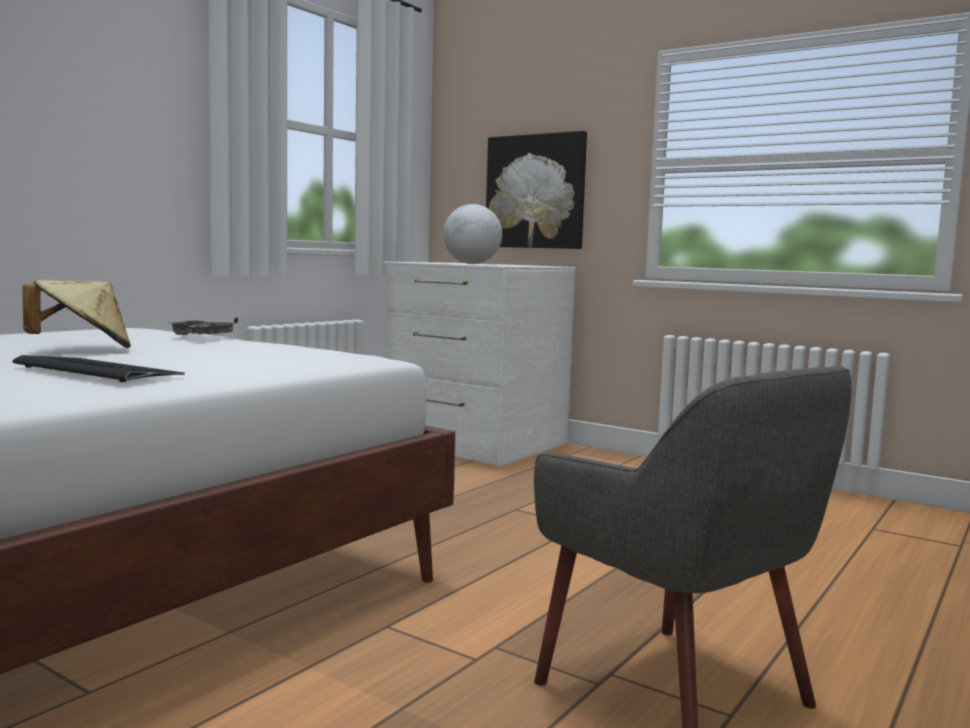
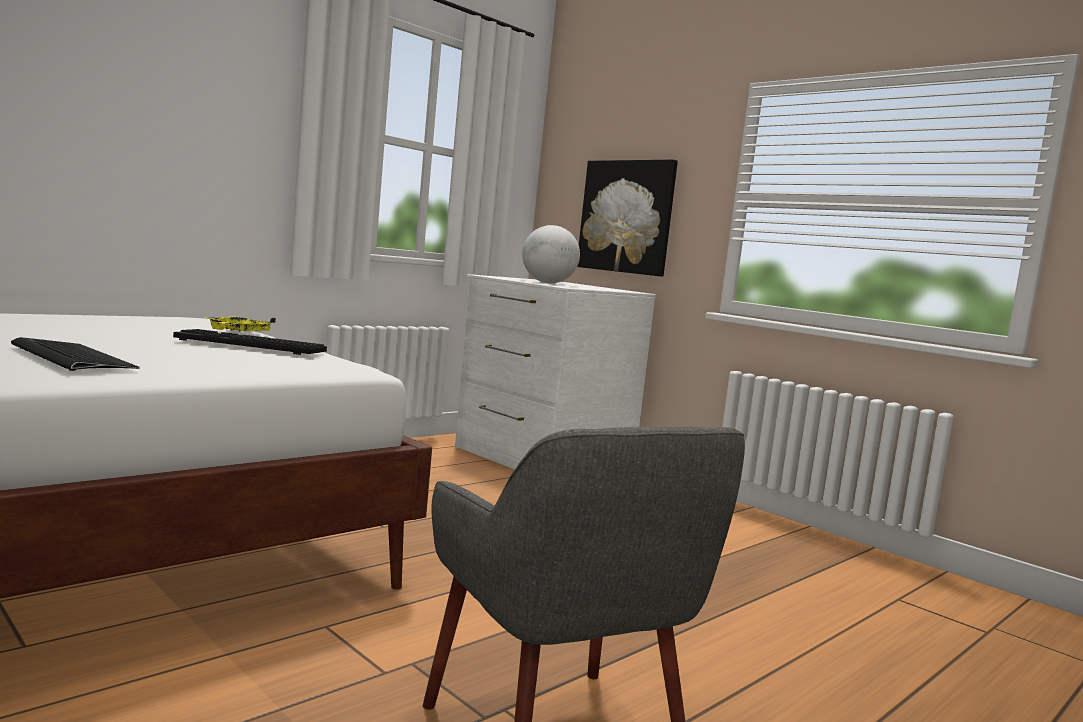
camera: 10 degrees right, 0 degrees up
beige hat [22,280,131,348] -> none
grey tray [169,318,238,335] -> yellow tray [204,316,276,332]
none -> keyboard [173,329,327,355]

